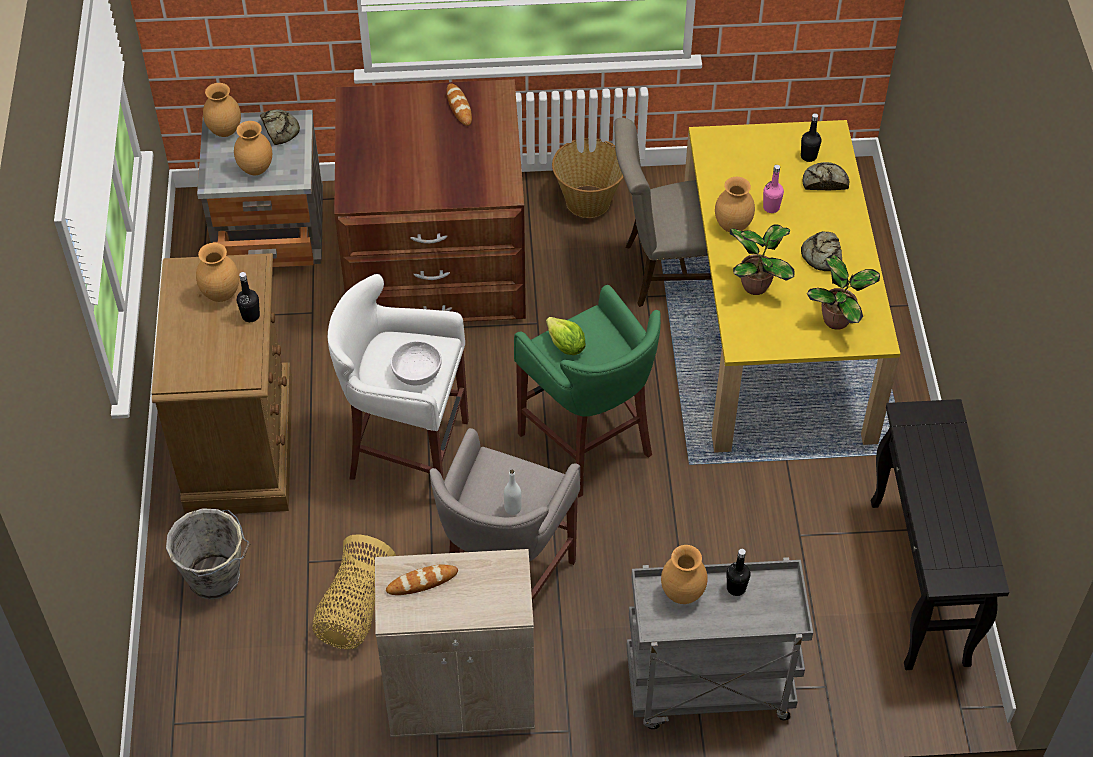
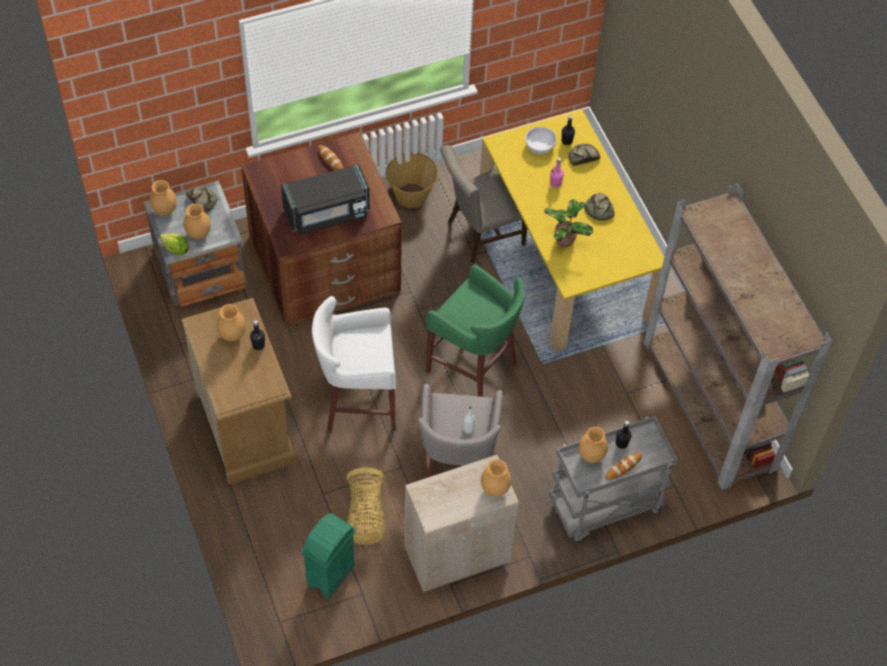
camera: 20 degrees left, 5 degrees up
grey bucket [166,508,250,600] -> none
bread [386,565,458,595] -> bread moved to [606,453,642,480]
white bowl [390,341,442,386] -> white bowl moved to [525,127,556,154]
lettuce [546,317,586,355] -> lettuce moved to [160,233,189,255]
brown vase [715,177,755,232] -> brown vase moved to [481,459,511,497]
potted plant [807,254,880,330] -> none
black console table [871,399,1009,670] -> brown bookcase [644,184,832,490]
none -> black microwave [281,164,370,235]
none -> green trash can [301,513,356,599]

